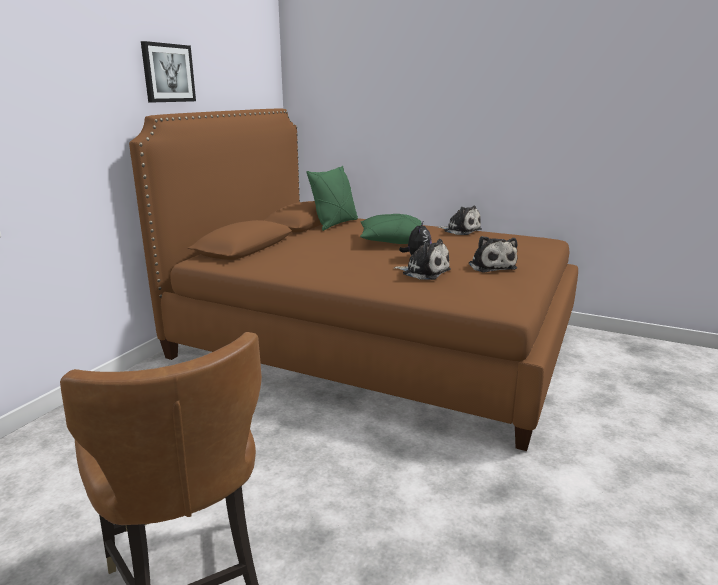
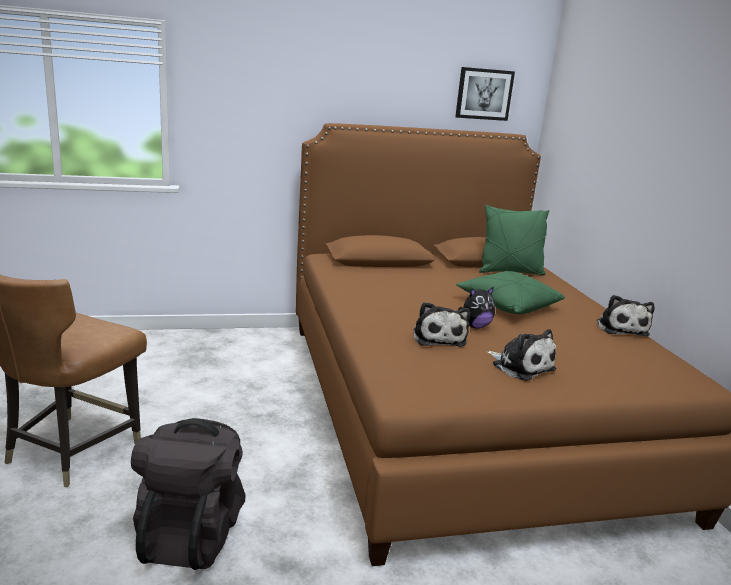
camera: 50 degrees right, 0 degrees up
picture [141,41,196,102] -> picture moved to [455,67,515,121]
plush toy [468,236,517,273] -> plush toy turned 75 degrees counterclockwise [486,329,556,381]
none -> black backpack [131,418,246,570]

